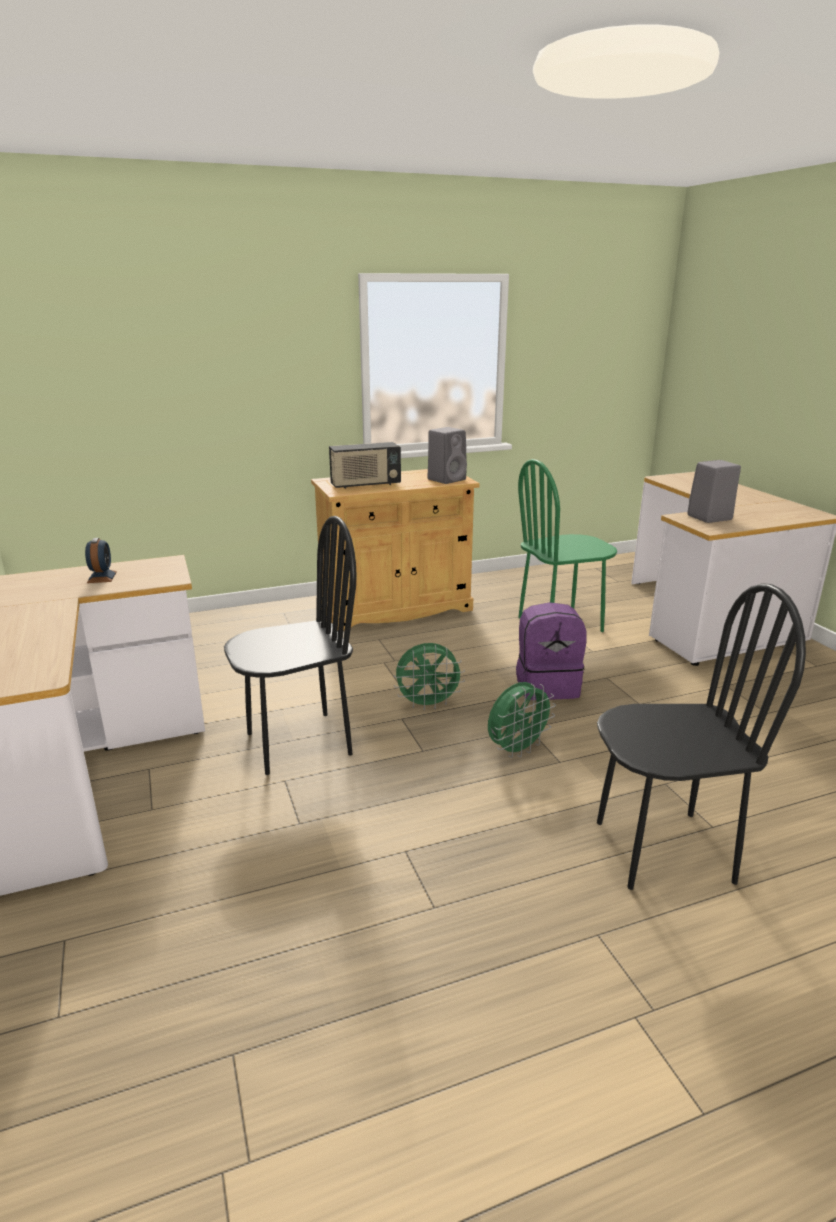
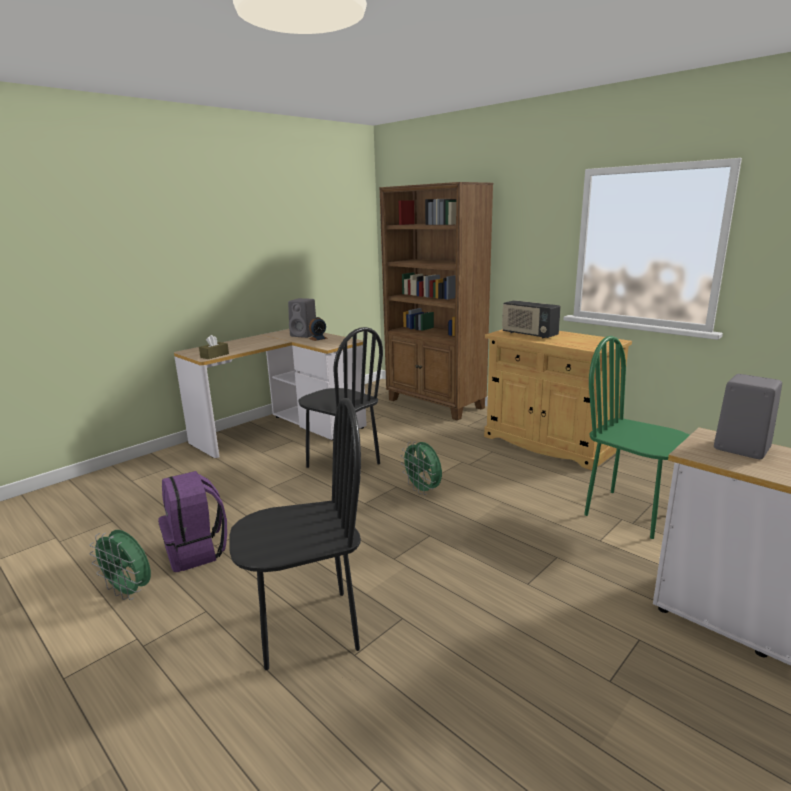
camera: 65 degrees right, 5 degrees down
grey speaker [428,427,467,484] -> grey speaker moved to [288,298,316,338]
green fan [488,682,556,758] -> green fan moved to [89,530,151,600]
purple backpack [516,602,587,700] -> purple backpack moved to [158,471,227,572]
black chair [597,583,806,890] -> black chair turned 75 degrees counterclockwise [229,398,361,670]
none -> brown tissue box [199,335,229,359]
none -> brown bookcase [380,182,493,420]

